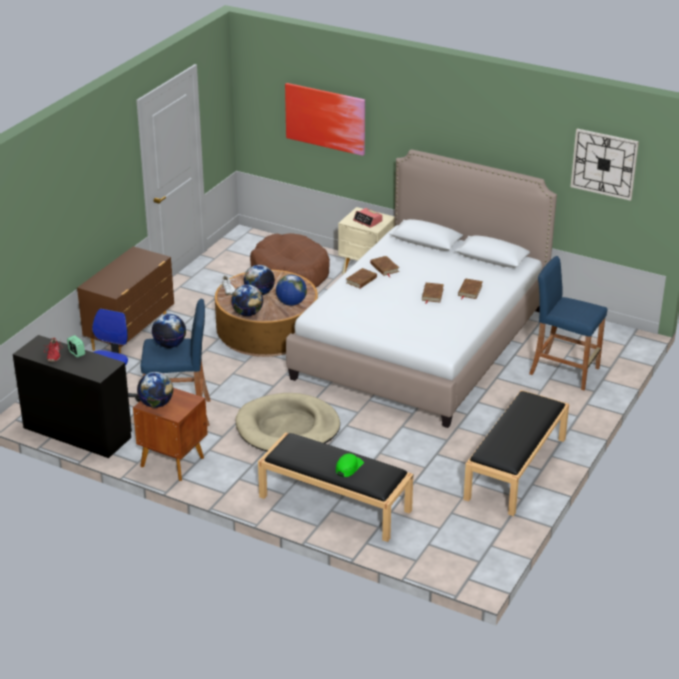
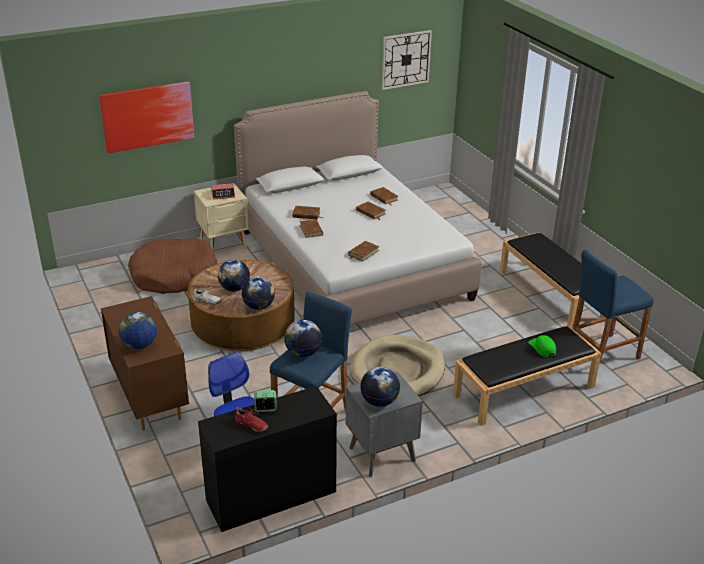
camera: 55 degrees left, 0 degrees up
brown nightstand [133,388,207,481] -> grey nightstand [346,371,423,477]
globe [276,275,307,306] -> globe moved to [119,312,157,349]
blue stool [529,256,607,390] -> blue stool moved to [572,250,654,361]
none -> brown book [348,241,379,262]

